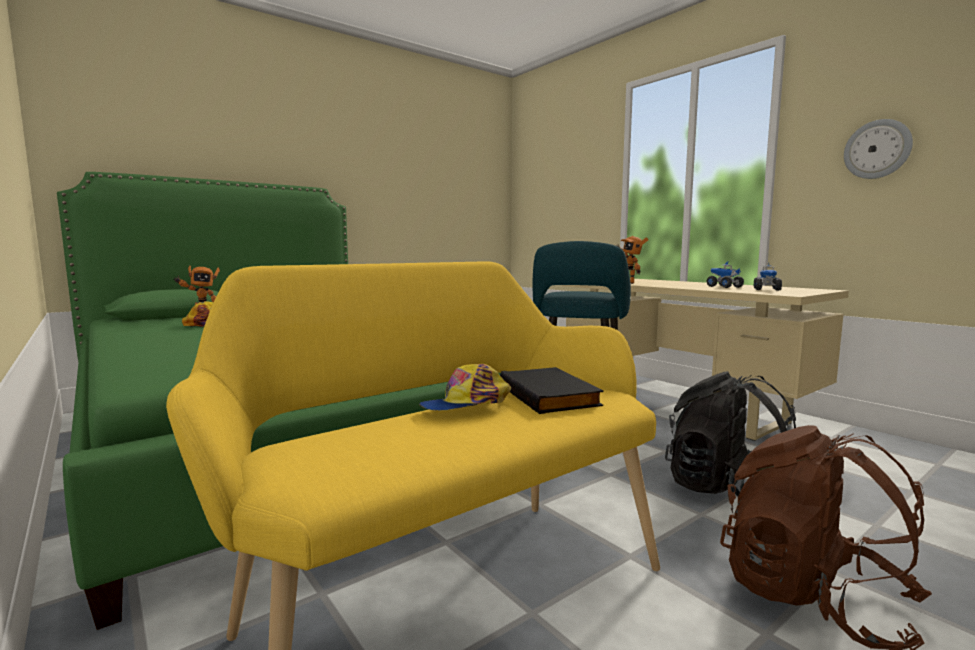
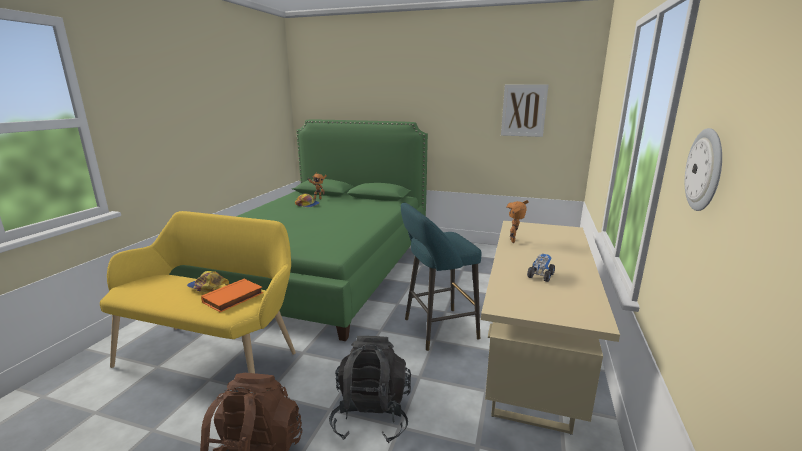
camera: 55 degrees right, 10 degrees up
black book [500,367,603,414] -> orange book [201,278,263,312]
toy truck [754,264,782,291] -> none
none -> picture [501,84,549,137]

